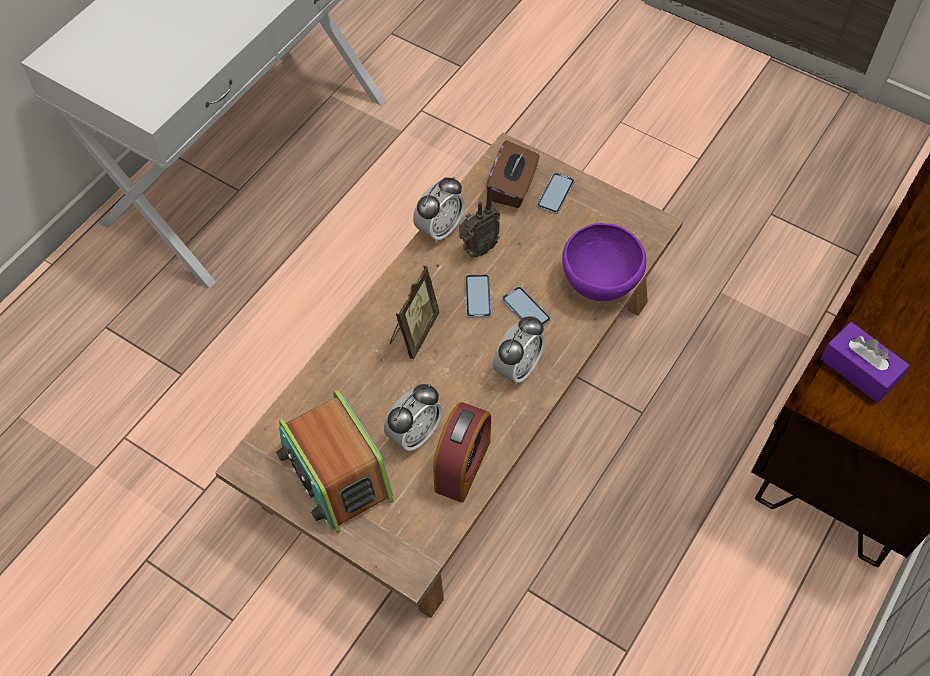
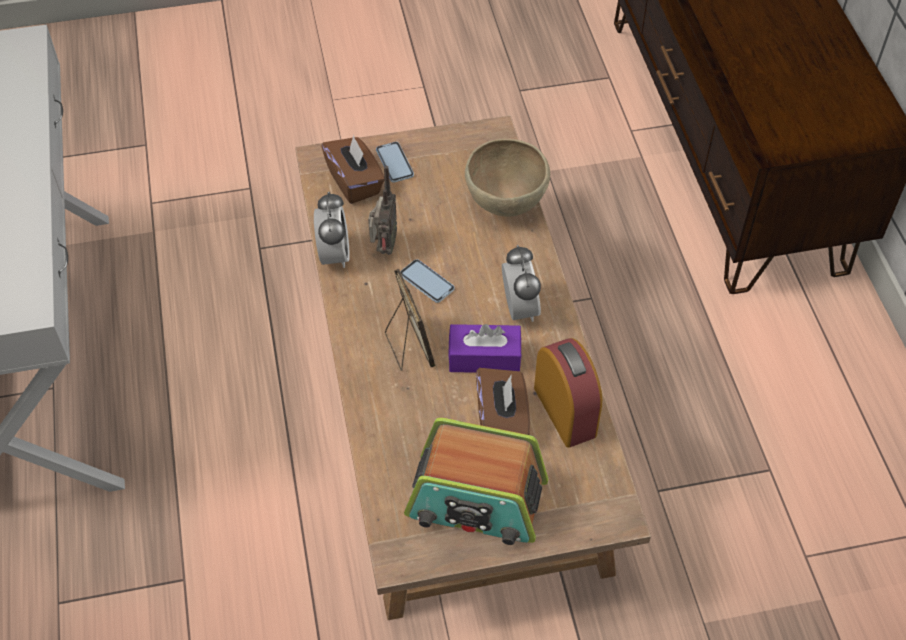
camera: 45 degrees left, 5 degrees down
alarm clock [384,384,442,452] -> brown tissue box [476,368,530,435]
phone [502,286,551,326] -> none
purple bowl [562,223,647,301] -> brown bowl [465,139,550,217]
purple tissue box [821,322,910,403] -> purple tissue box moved to [448,324,521,373]

